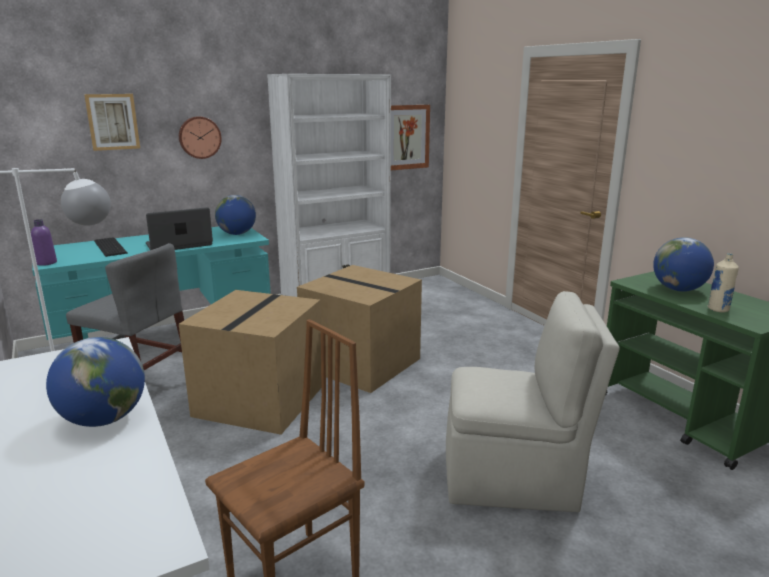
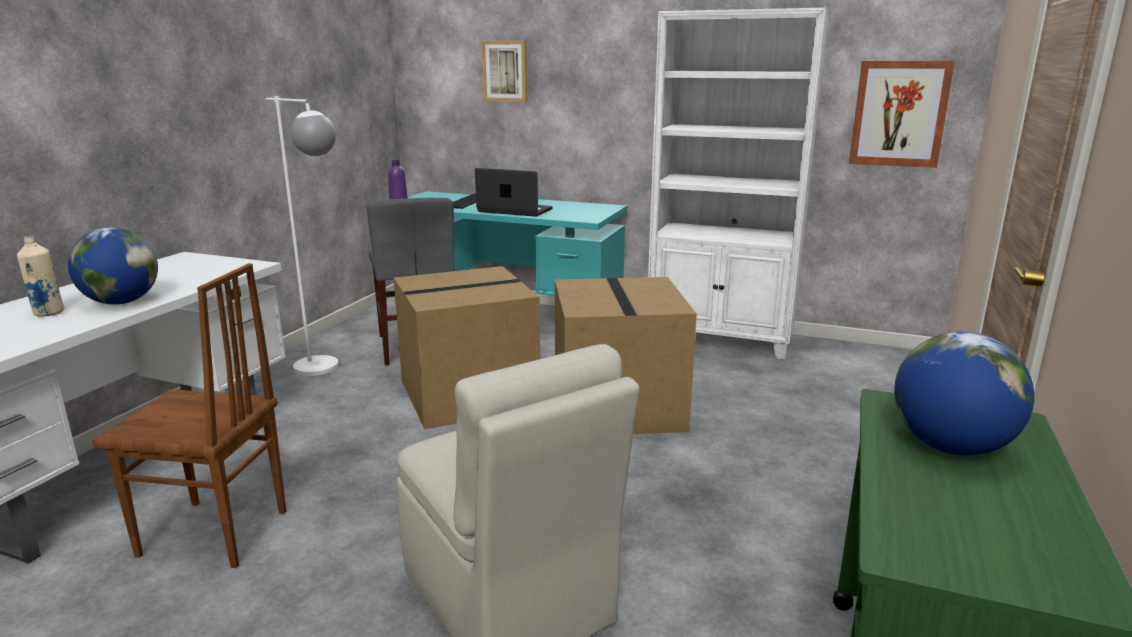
camera: 50 degrees right, 0 degrees up
wall clock [179,116,222,159] -> none
globe [215,195,256,235] -> none
beige bottle [708,253,739,312] -> beige bottle moved to [17,236,64,317]

